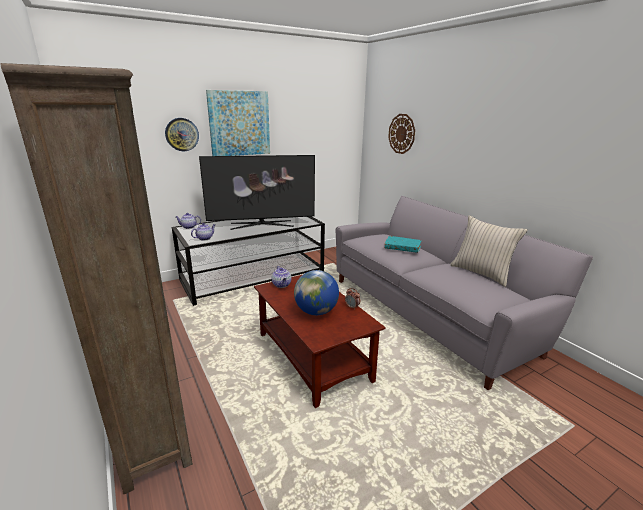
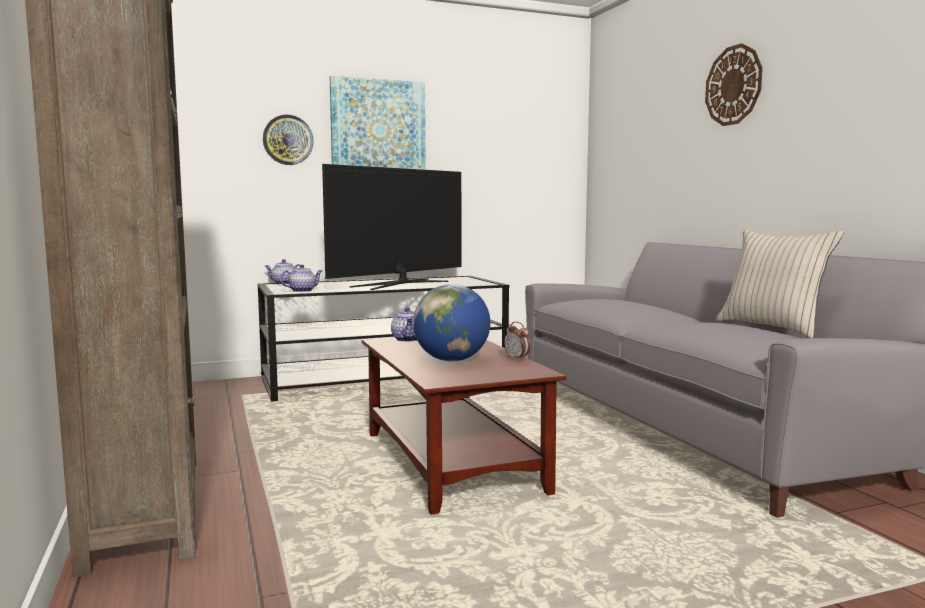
camera: 10 degrees right, 15 degrees down
television [199,155,315,230] -> television turned 135 degrees clockwise [322,164,461,290]
turquoise book [385,236,421,253] -> none
wall clock [388,114,415,154] -> wall clock moved to [705,43,763,126]

